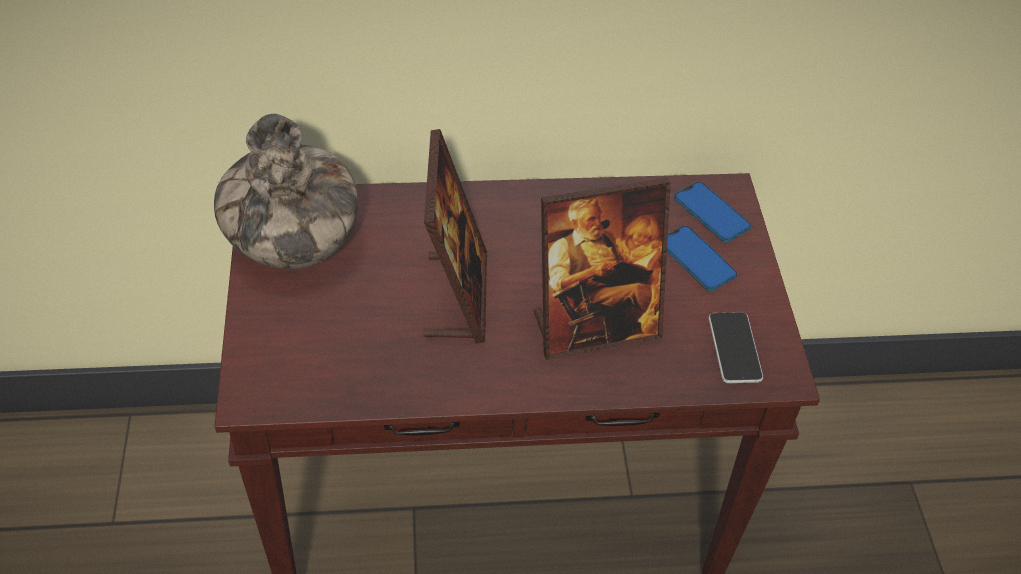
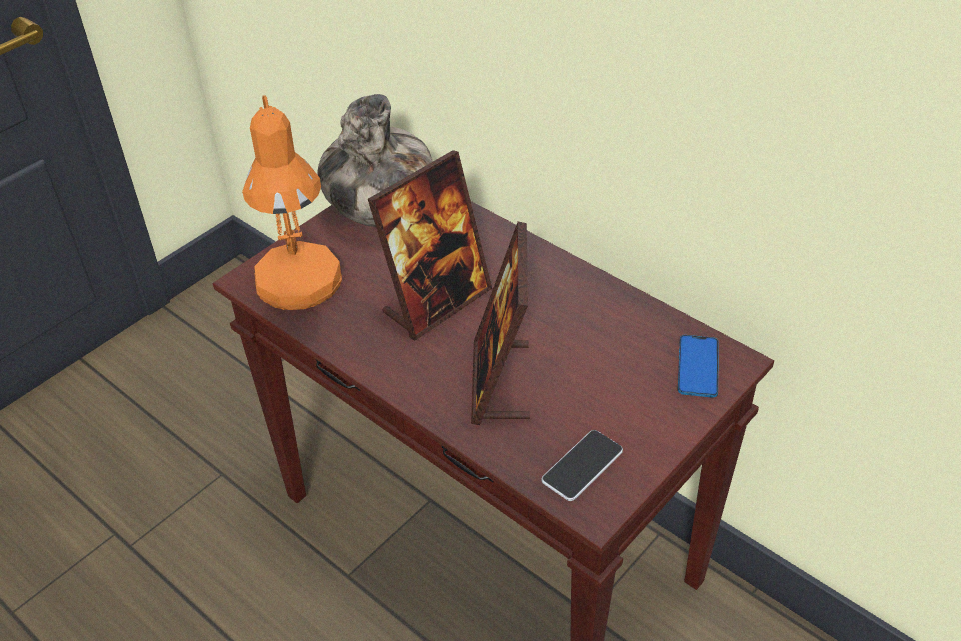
camera: 50 degrees right, 5 degrees down
picture frame [534,178,671,360] -> picture frame turned 60 degrees clockwise [471,221,530,425]
phone [667,226,738,291] -> none
none -> orange table lamp [242,95,342,310]

